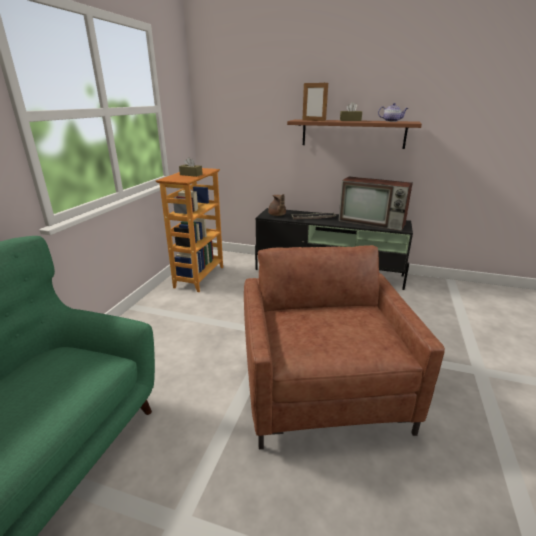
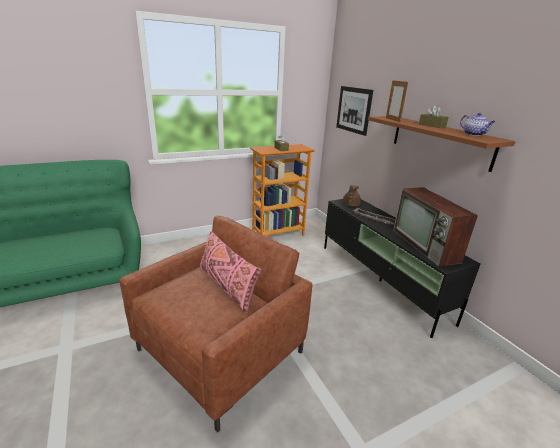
camera: 45 degrees right, 0 degrees up
none -> pink pillow [200,231,261,314]
none -> picture [336,86,373,136]

